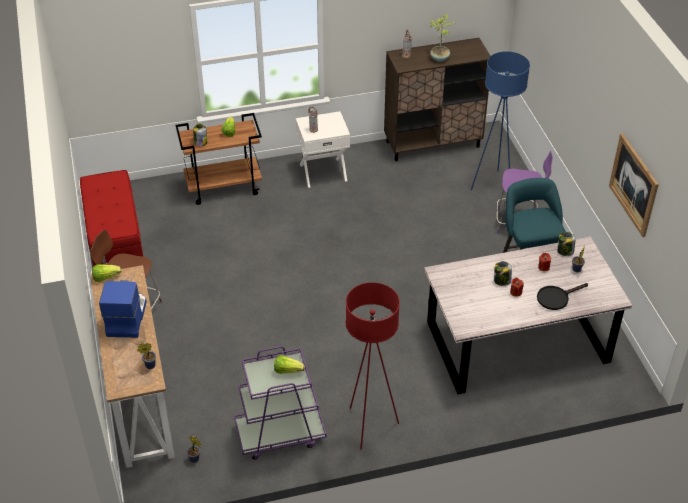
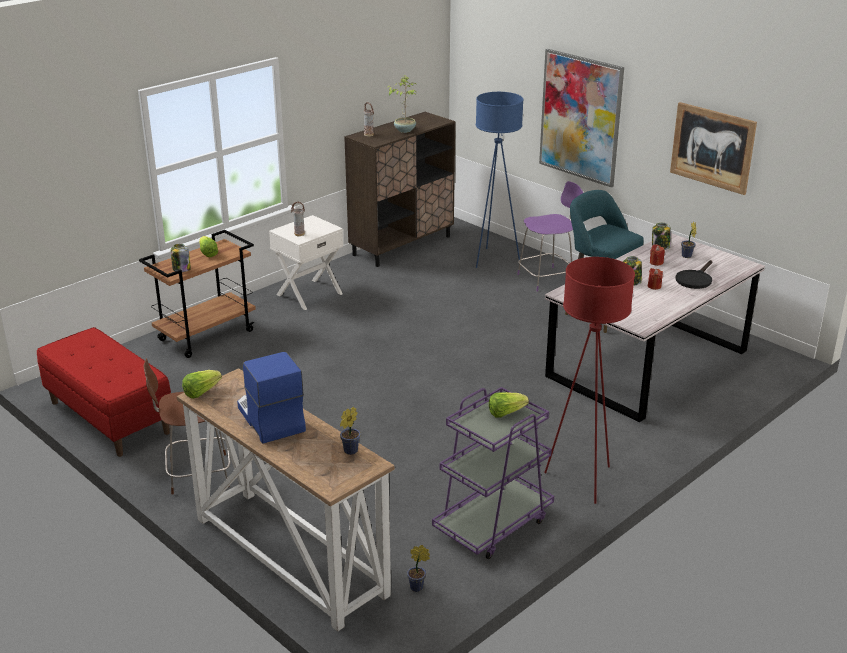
camera: 30 degrees left, 15 degrees down
none -> picture [539,49,624,188]

